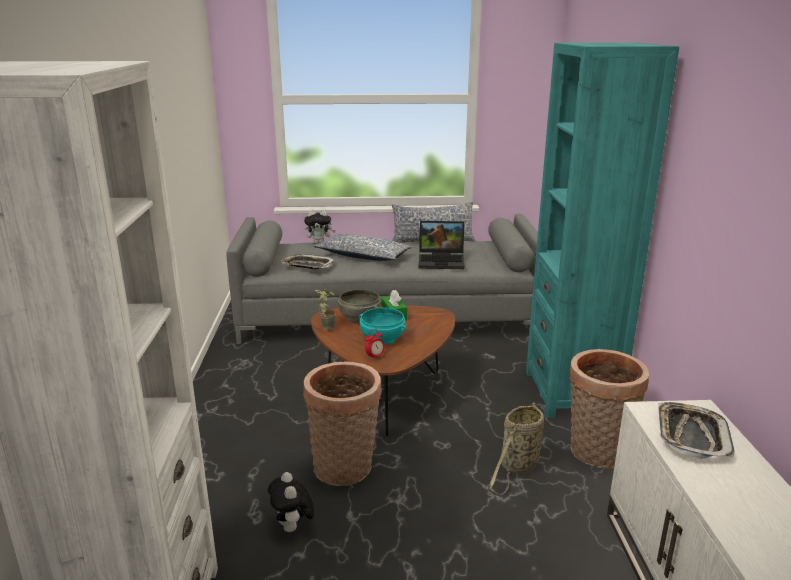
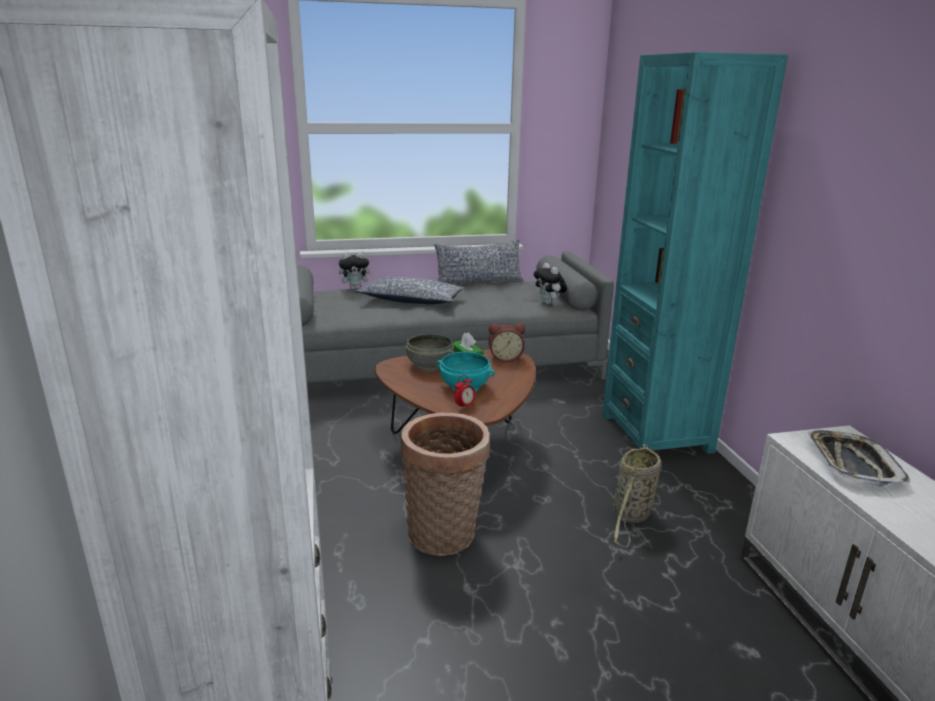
camera: 10 degrees left, 0 degrees up
plush toy [268,472,314,532] -> plush toy moved to [534,263,567,305]
tray [281,254,334,270] -> none
potted plant [315,288,336,331] -> none
laptop [419,221,464,269] -> none
basket [569,349,649,469] -> none
none -> alarm clock [489,323,525,362]

